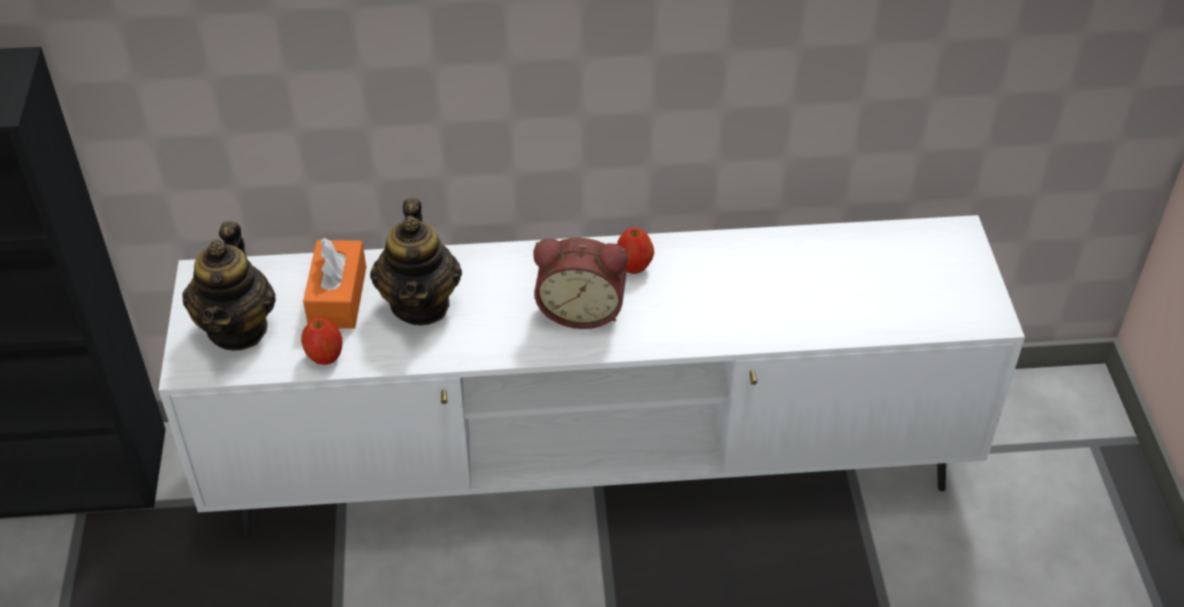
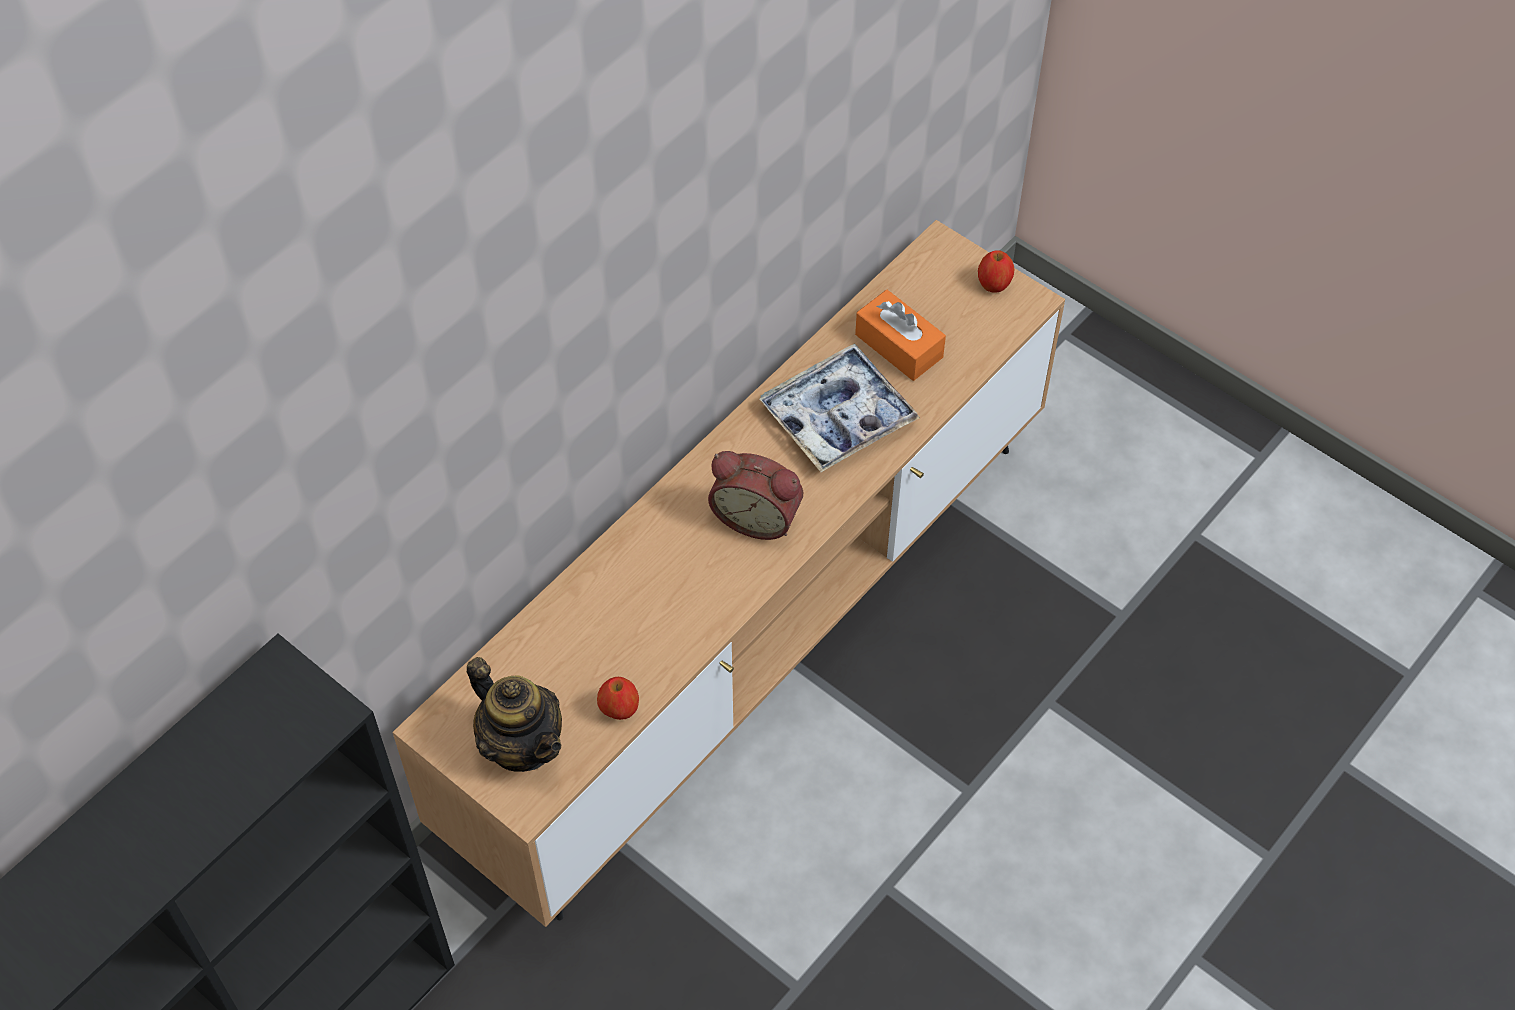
camera: 45 degrees left, 10 degrees up
white tv stand [159,215,1025,538] -> brown tv stand [392,220,1065,927]
orange tissue box [303,238,366,329] -> orange tissue box moved to [855,290,946,381]
teapot [370,198,462,325] -> none
alarm clock [533,238,628,329] -> alarm clock turned 60 degrees clockwise [708,451,803,540]
apple [617,227,654,274] -> apple moved to [978,250,1014,293]
none -> tray [759,344,920,472]

